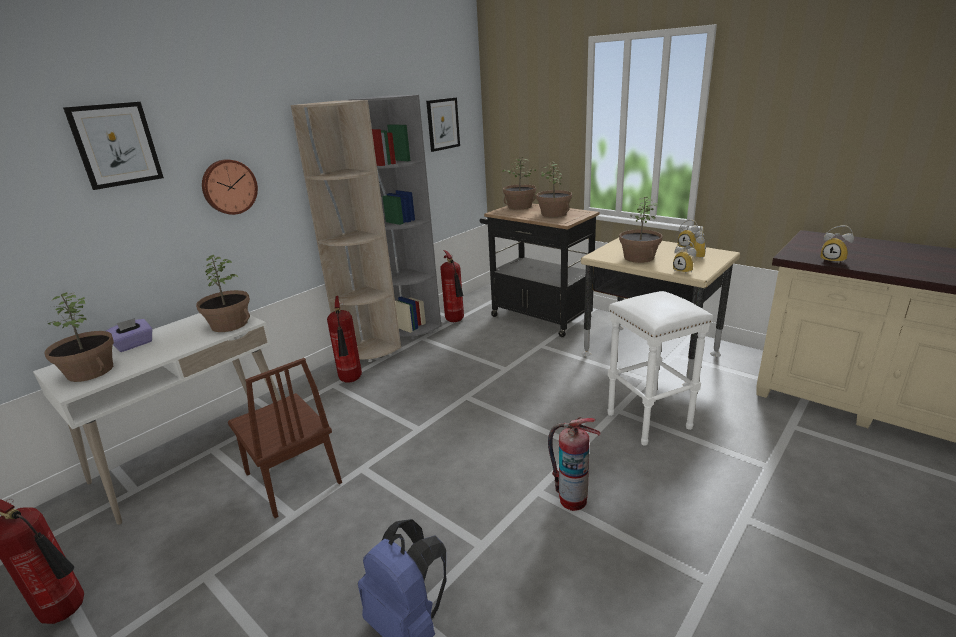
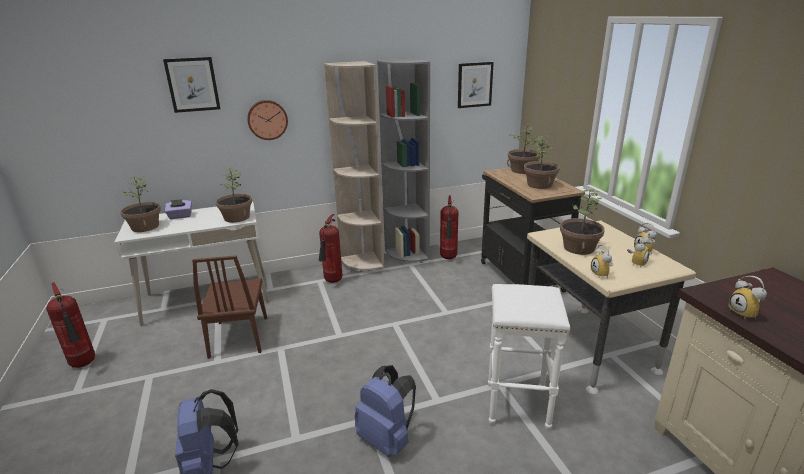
camera: 30 degrees right, 0 degrees up
fire extinguisher [548,417,601,511] -> blue backpack [355,365,416,457]

